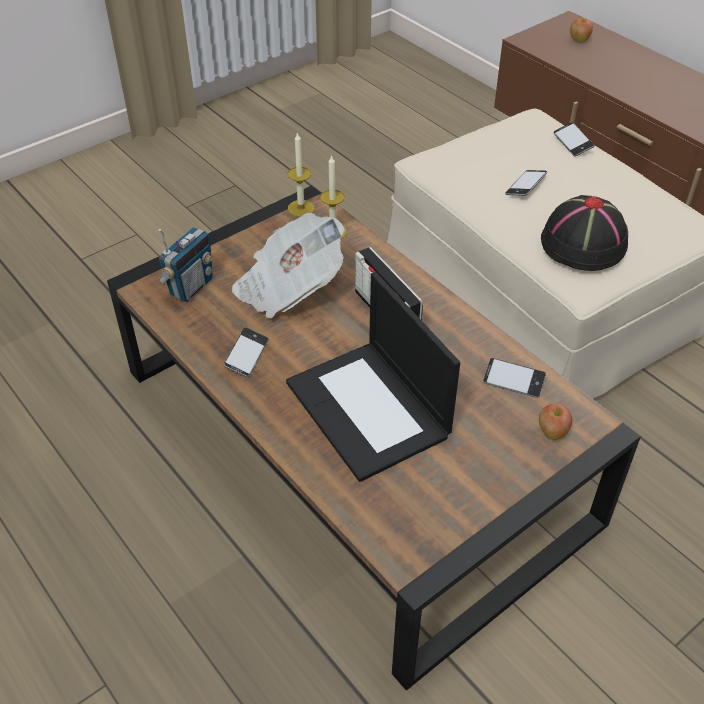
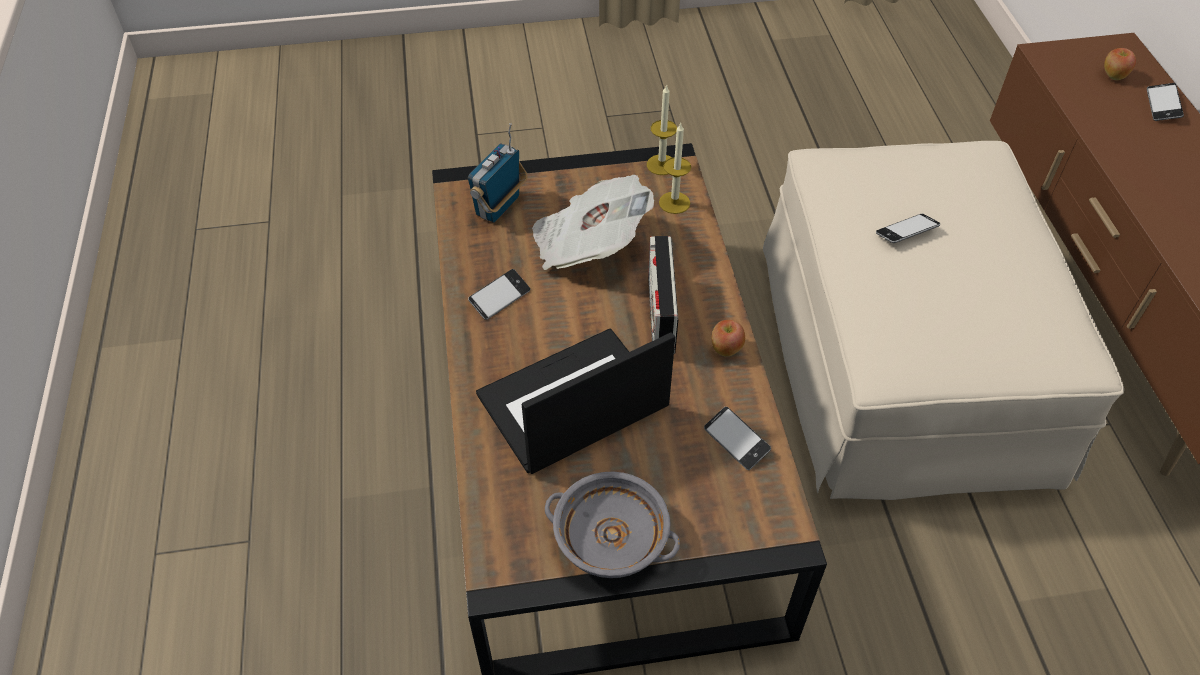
camera: 30 degrees right, 5 degrees up
radio [157,227,213,302] -> radio turned 150 degrees clockwise [468,123,527,223]
laptop [286,272,460,482] -> laptop turned 60 degrees clockwise [476,328,675,474]
apple [539,403,573,440] -> apple moved to [712,320,745,356]
black hat [541,195,628,271] -> none
phone [554,122,594,156] -> phone moved to [1147,83,1184,121]
none -> grey bowl [545,472,680,578]

